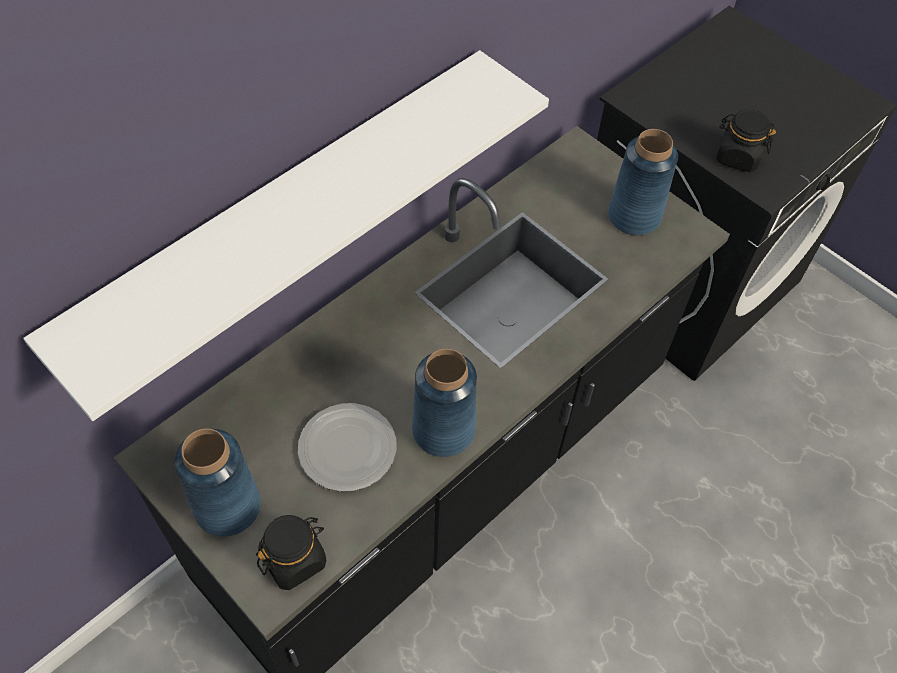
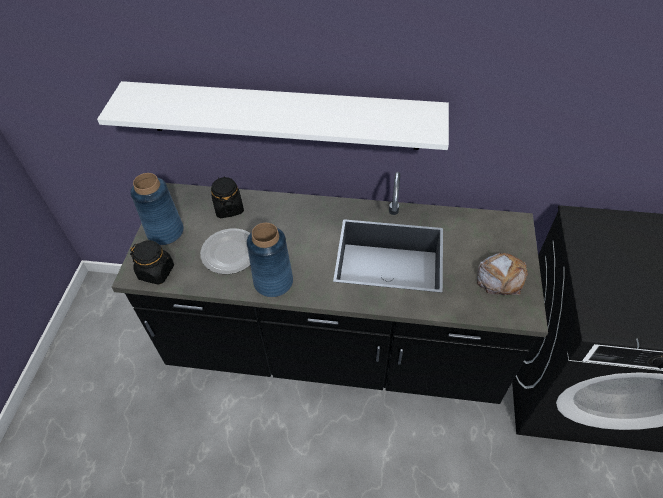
camera: 55 degrees right, 5 degrees down
blue vase [608,129,678,235] -> bread [477,253,528,296]
black jar [716,109,776,172] -> black jar moved to [211,176,244,218]

